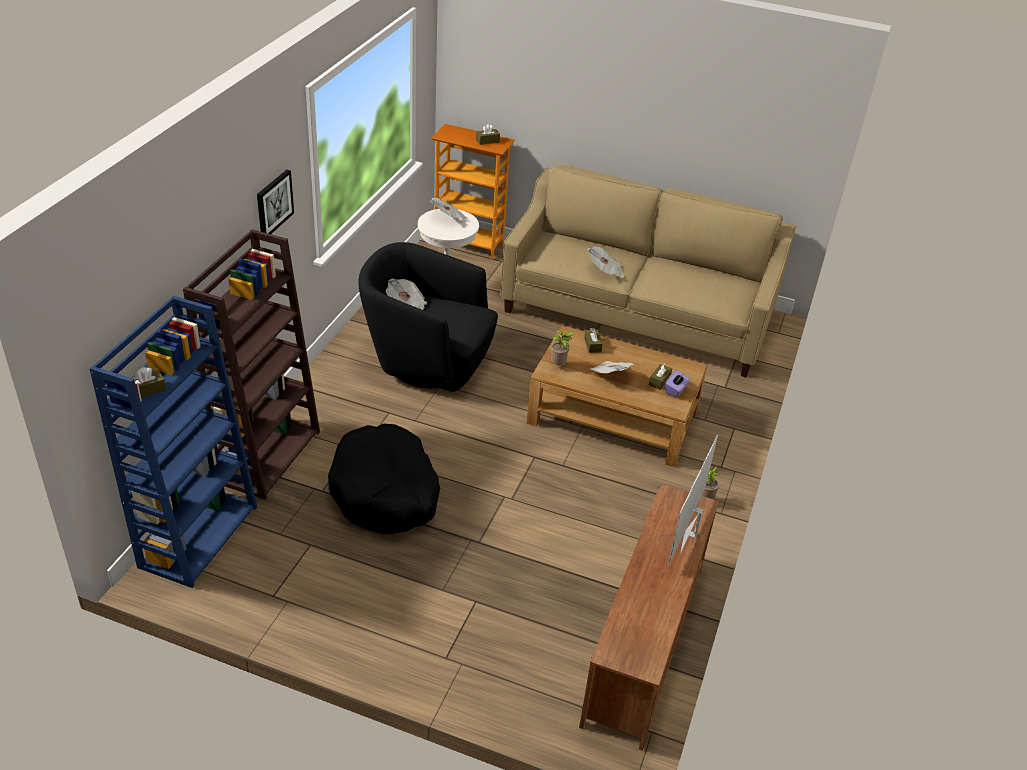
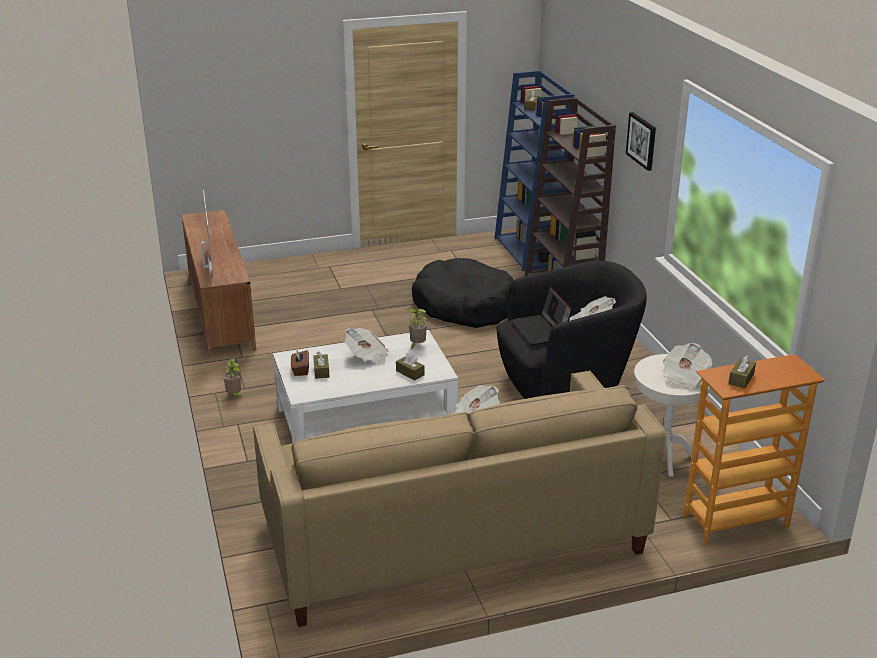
camera: 145 degrees right, 10 degrees down
brown coffee table [527,325,707,467] -> white coffee table [273,330,458,443]
purple tissue box [665,370,690,398] -> brown tissue box [291,350,309,376]
none -> laptop [511,286,573,345]

